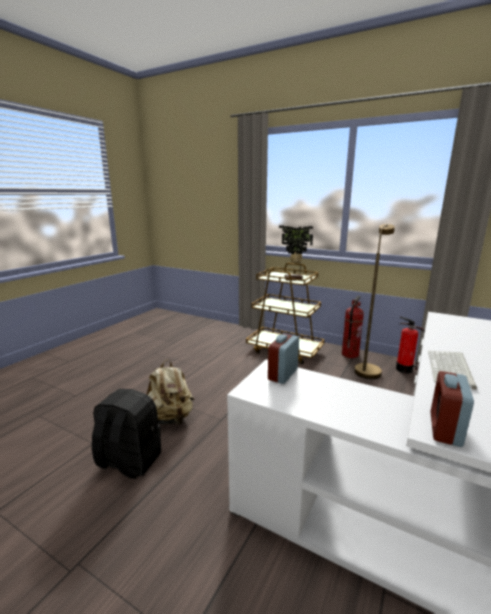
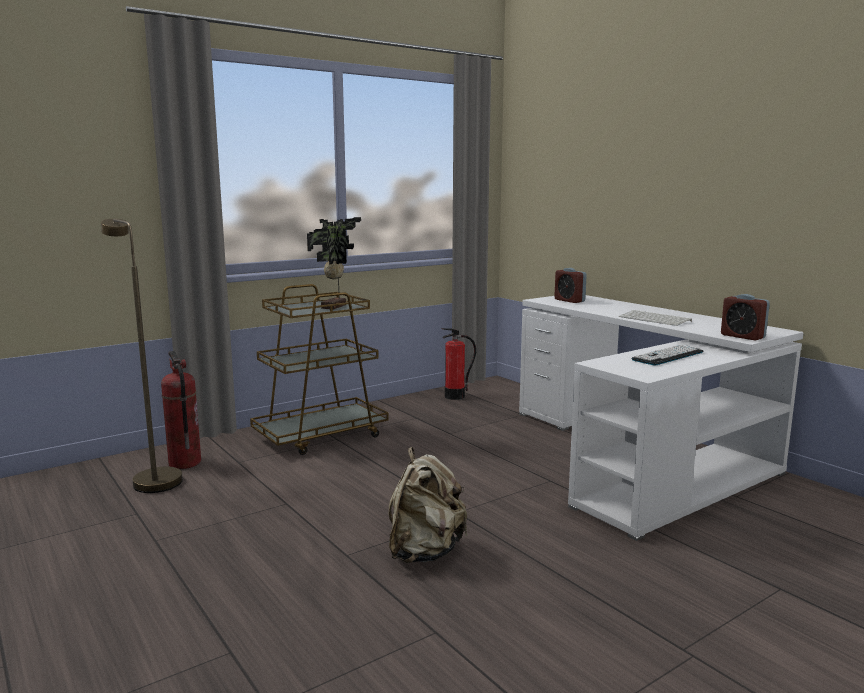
camera: 65 degrees left, 5 degrees down
black backpack [92,389,161,479] -> none
alarm clock [268,334,299,384] -> alarm clock moved to [554,268,587,303]
fire extinguisher [342,296,364,358] -> fire extinguisher moved to [161,351,201,469]
brown floor lamp [354,224,395,379] -> brown floor lamp moved to [101,219,183,493]
none -> keyboard [631,345,703,366]

